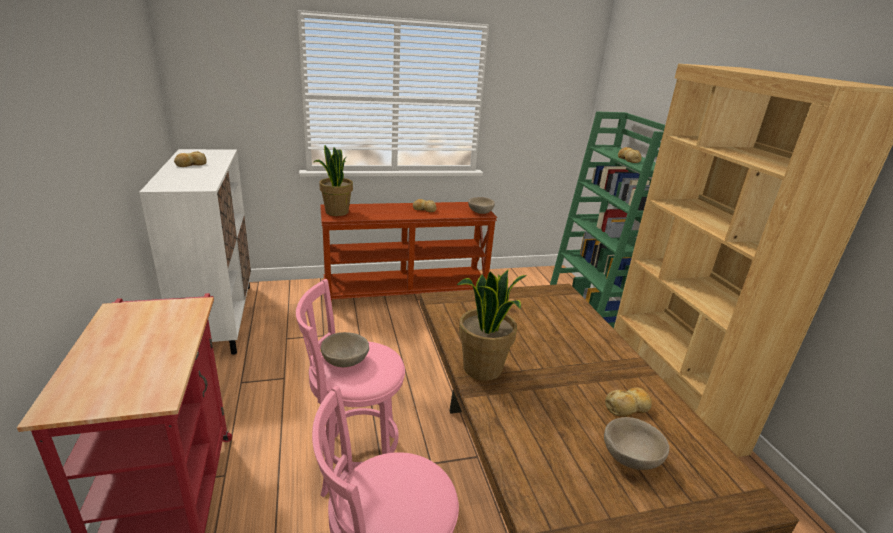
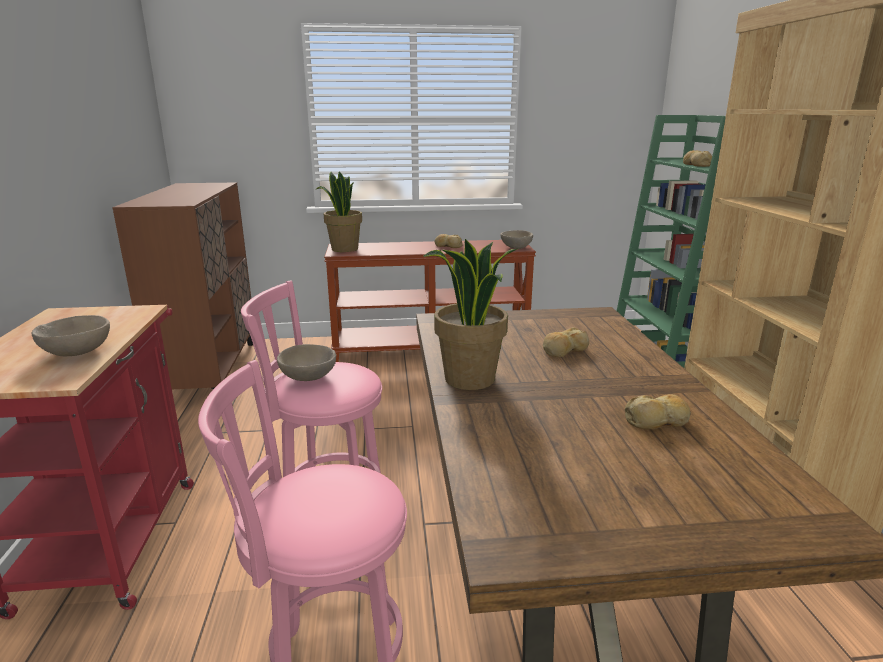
camera: 10 degrees right, 5 degrees down
white cabinet [139,149,251,355] -> brown cabinet [112,182,253,389]
bread [174,151,206,167] -> bread moved to [543,327,589,357]
beige bowl [604,417,669,470] -> beige bowl moved to [32,315,110,356]

